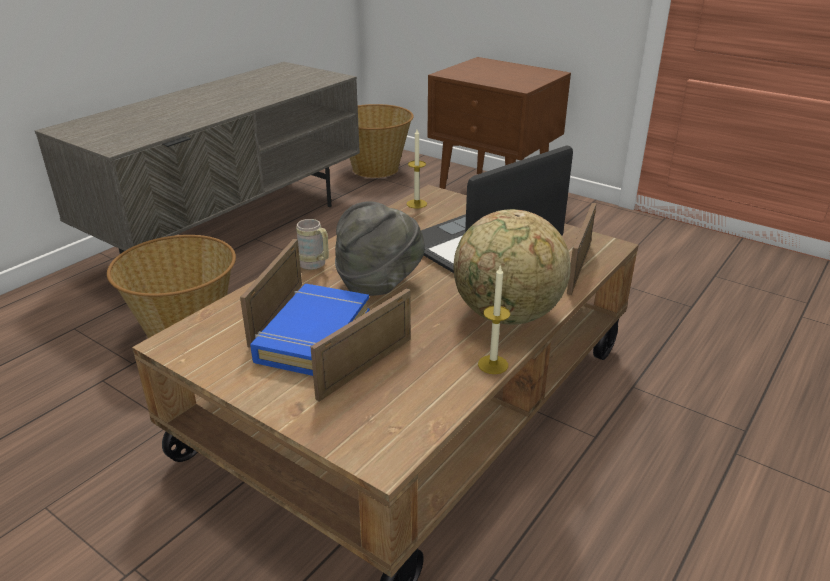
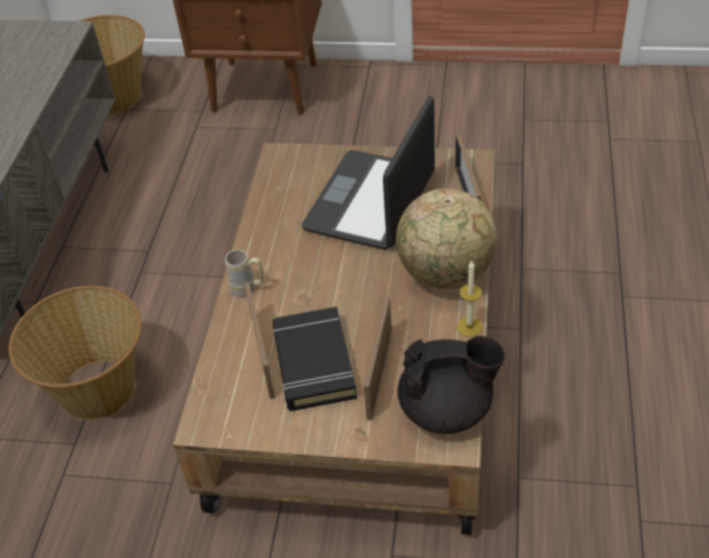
camera: 25 degrees left, 15 degrees up
blue book [250,284,370,376] -> black book [273,307,357,411]
grey hat [335,201,425,296] -> none
candle [406,129,427,209] -> none
none -> black teapot [397,336,505,434]

